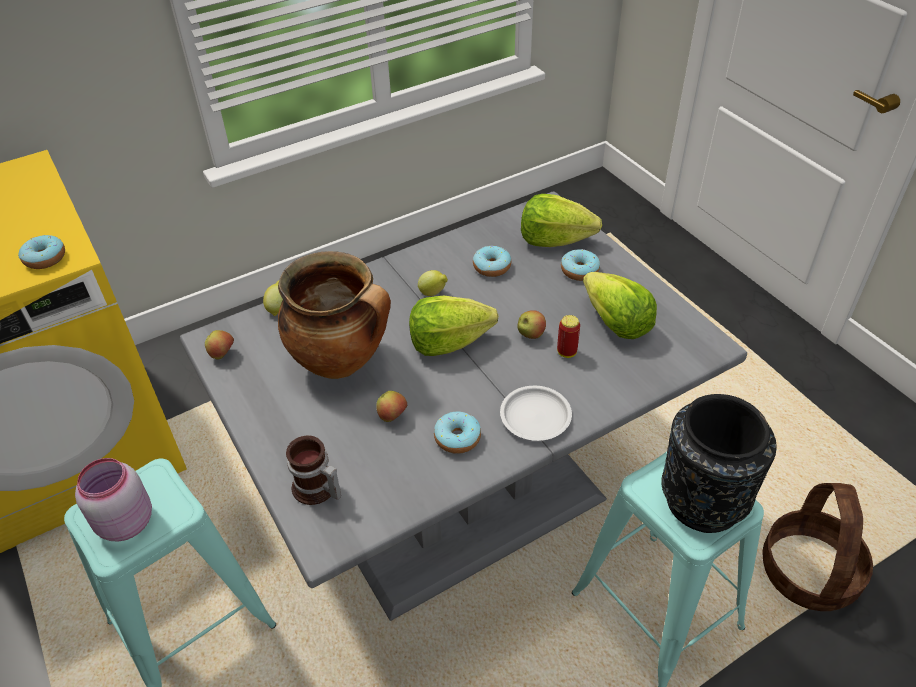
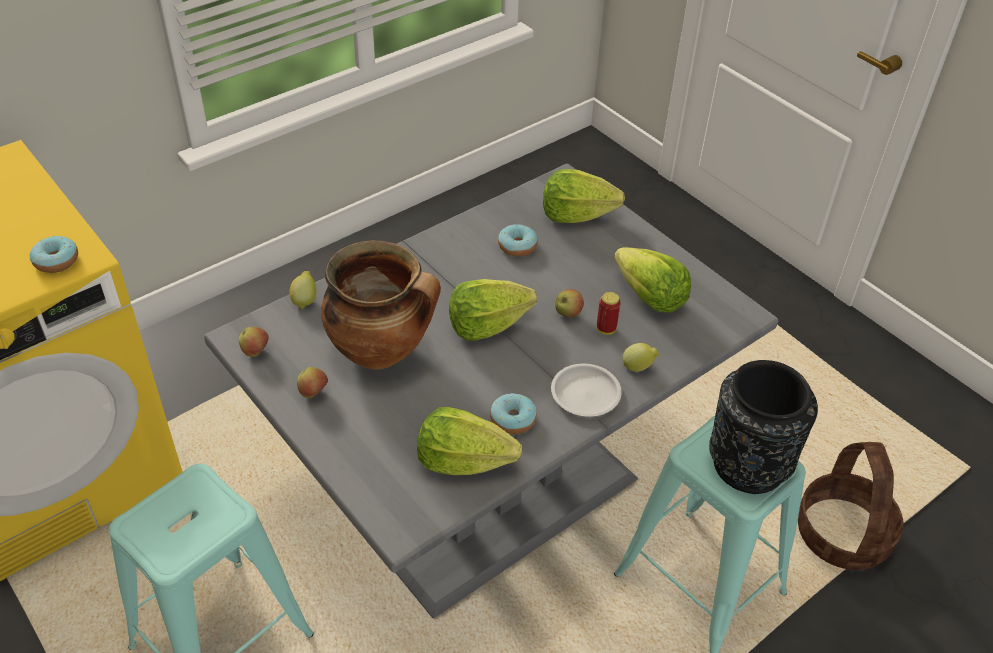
camera: 10 degrees left, 0 degrees up
pink jar [75,458,152,541] -> none
mug [286,436,341,505] -> none
apple [376,391,407,422] -> apple moved to [297,367,328,398]
lemon [418,270,448,296] -> lemon moved to [623,343,659,372]
donut [561,249,600,281] -> none
none -> lettuce [417,407,522,475]

